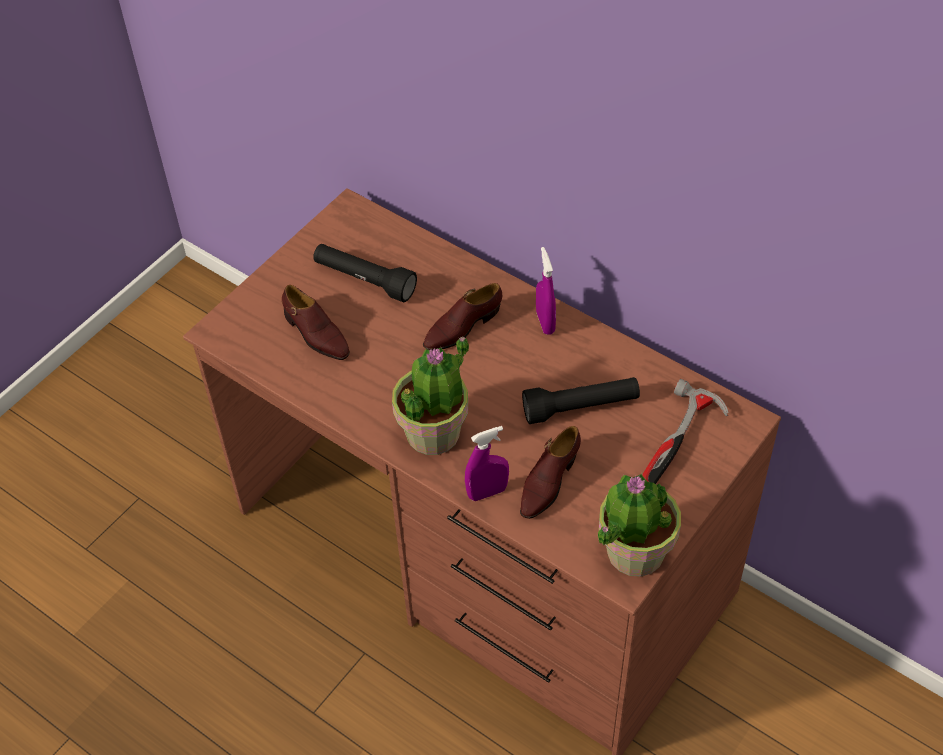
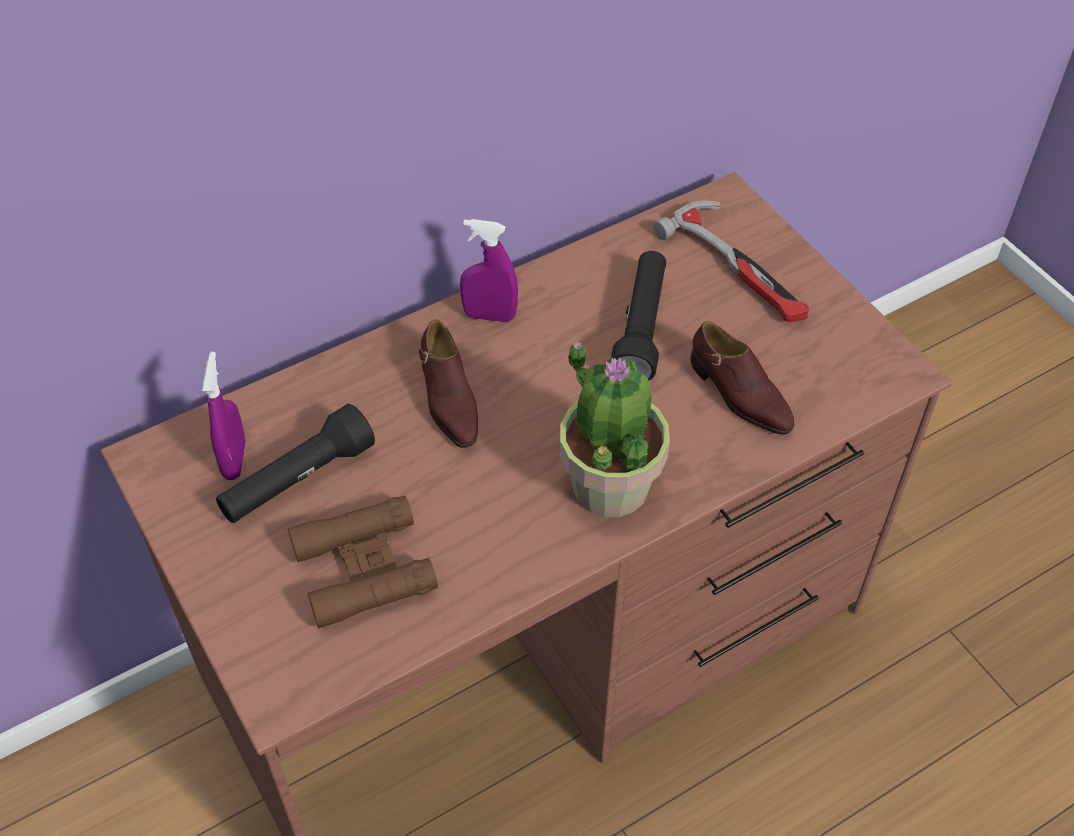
camera: 70 degrees left, 0 degrees up
brown shoe [282,285,350,360] -> brown binoculars [288,496,438,628]
purple spray bottle [465,426,509,501] -> purple spray bottle moved to [202,352,246,480]
potted plant [597,473,681,577] -> none

